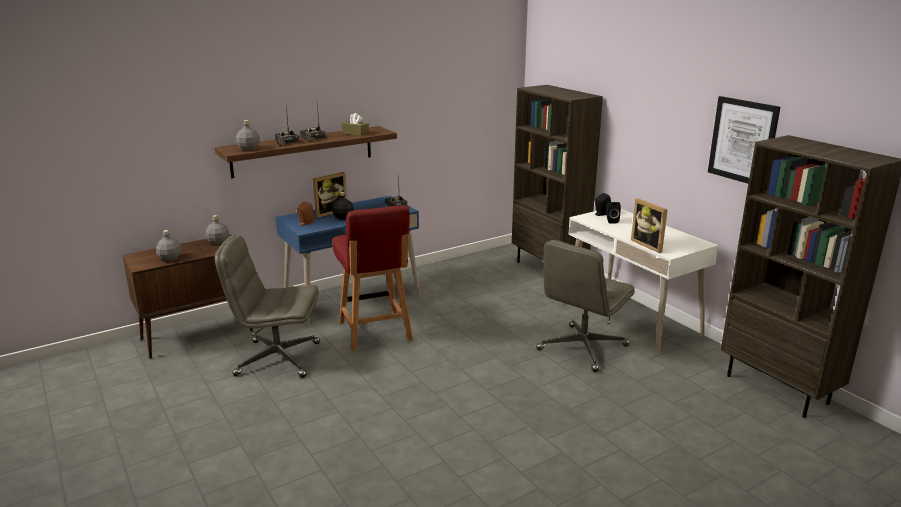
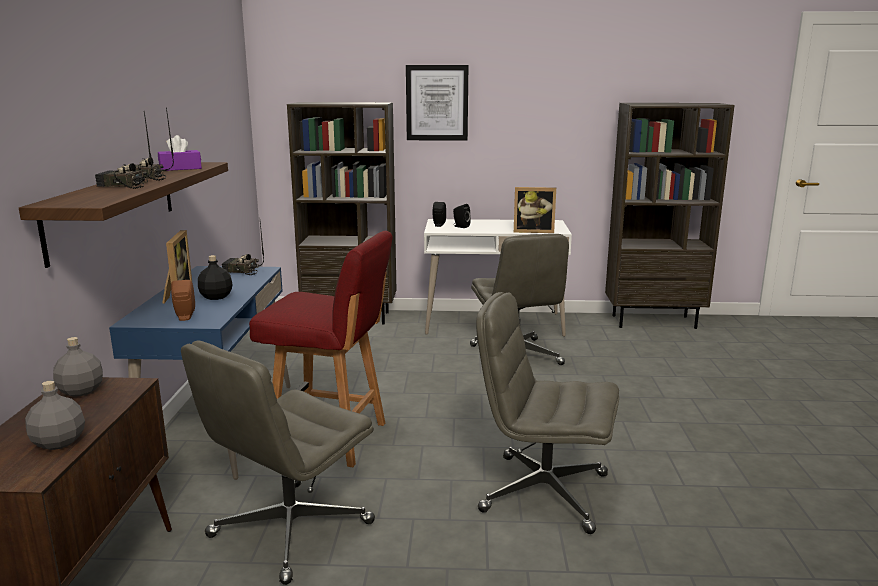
camera: 55 degrees left, 5 degrees down
grey bottle [236,120,260,151] -> none
brown tissue box [342,113,369,136] -> purple tissue box [158,135,202,171]
picture [708,96,780,184] -> picture moved to [406,65,468,141]
none -> grey office chair [476,292,619,534]

